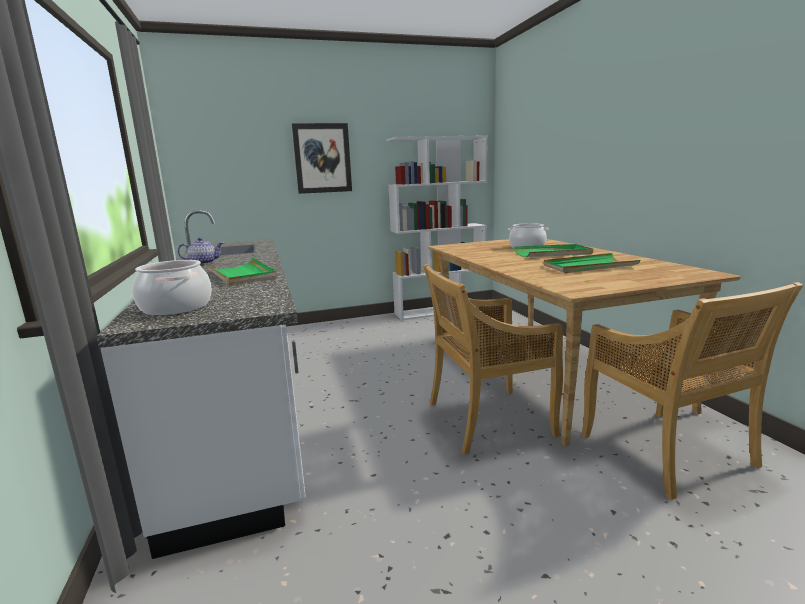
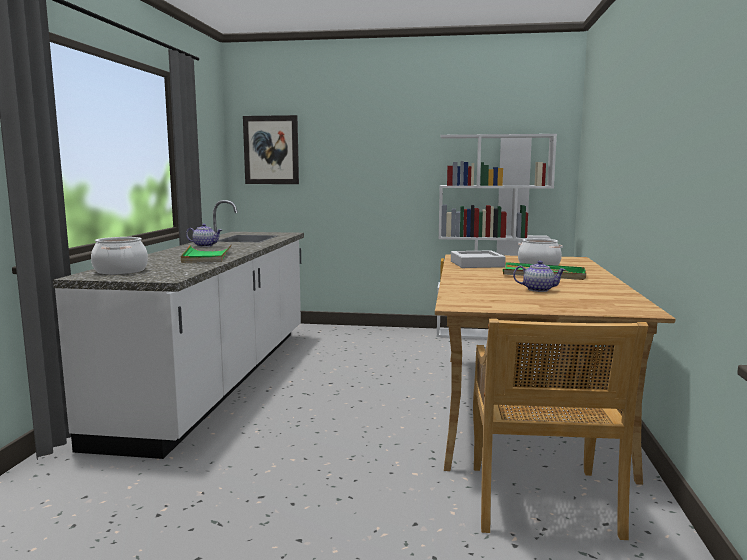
camera: 25 degrees right, 5 degrees down
picture [292,123,352,194] -> picture moved to [243,115,299,184]
beige chair [423,264,563,455] -> none
green tray [544,253,641,273] -> teapot [513,261,566,292]
none -> grey tray [451,250,506,268]

